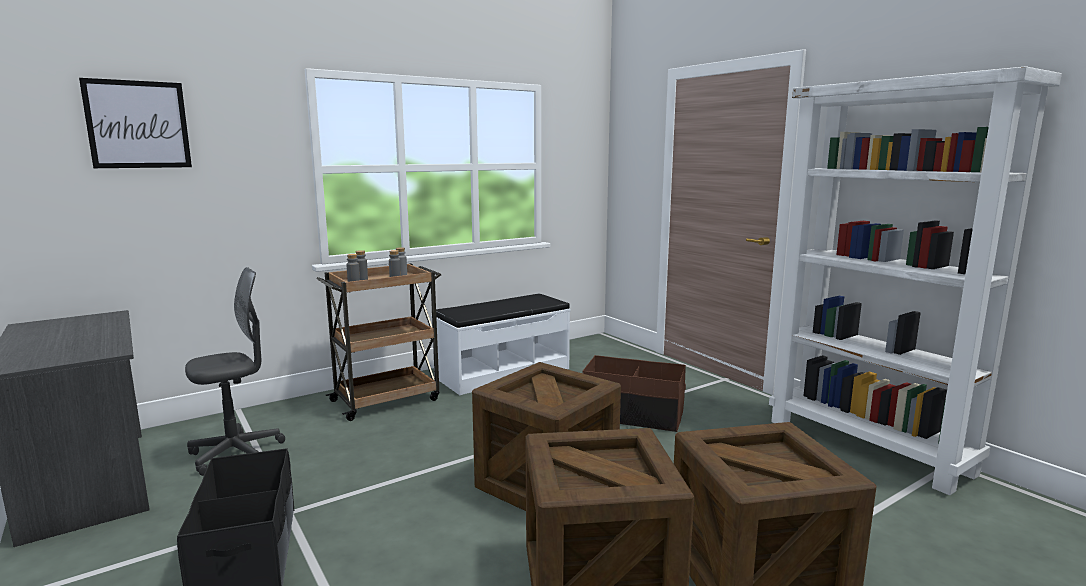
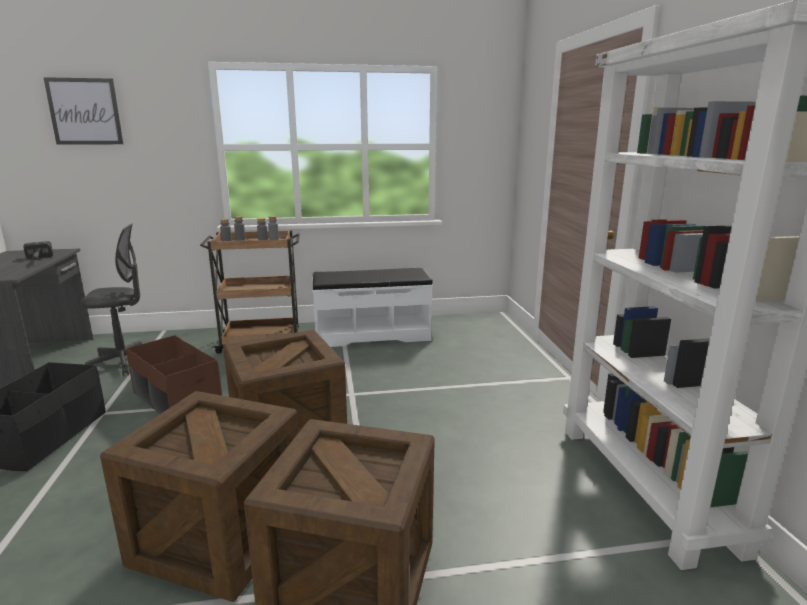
camera: 25 degrees right, 5 degrees up
brown storage box [582,355,686,432] -> brown storage box moved to [126,335,222,414]
none -> hammer [23,241,53,260]

